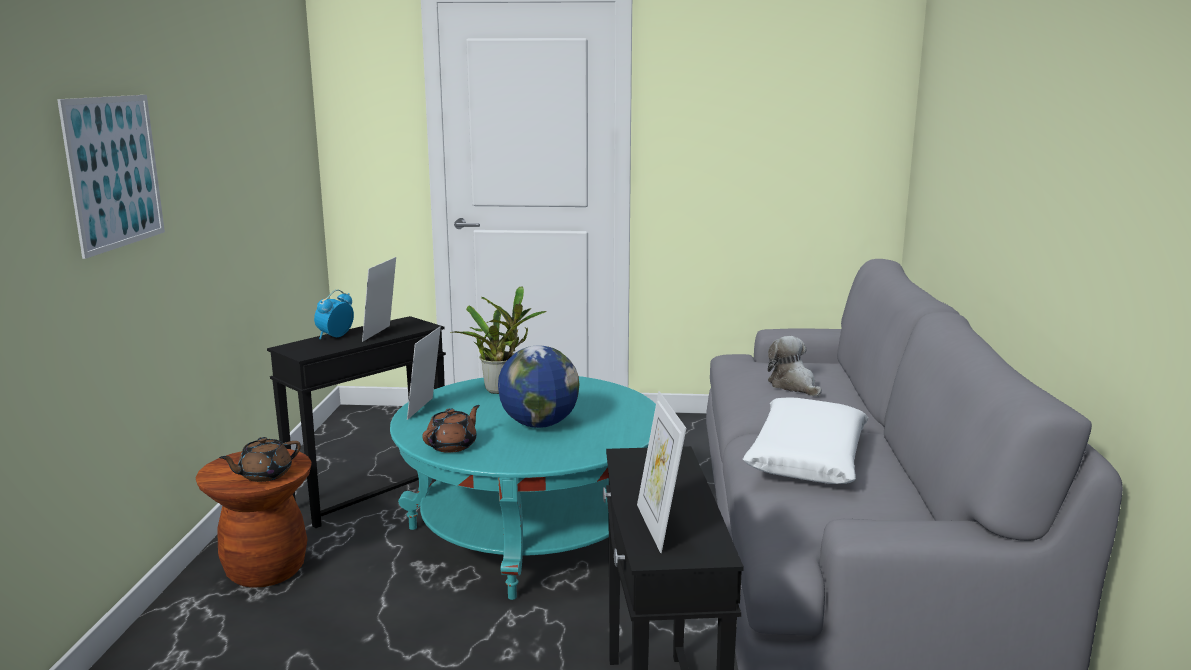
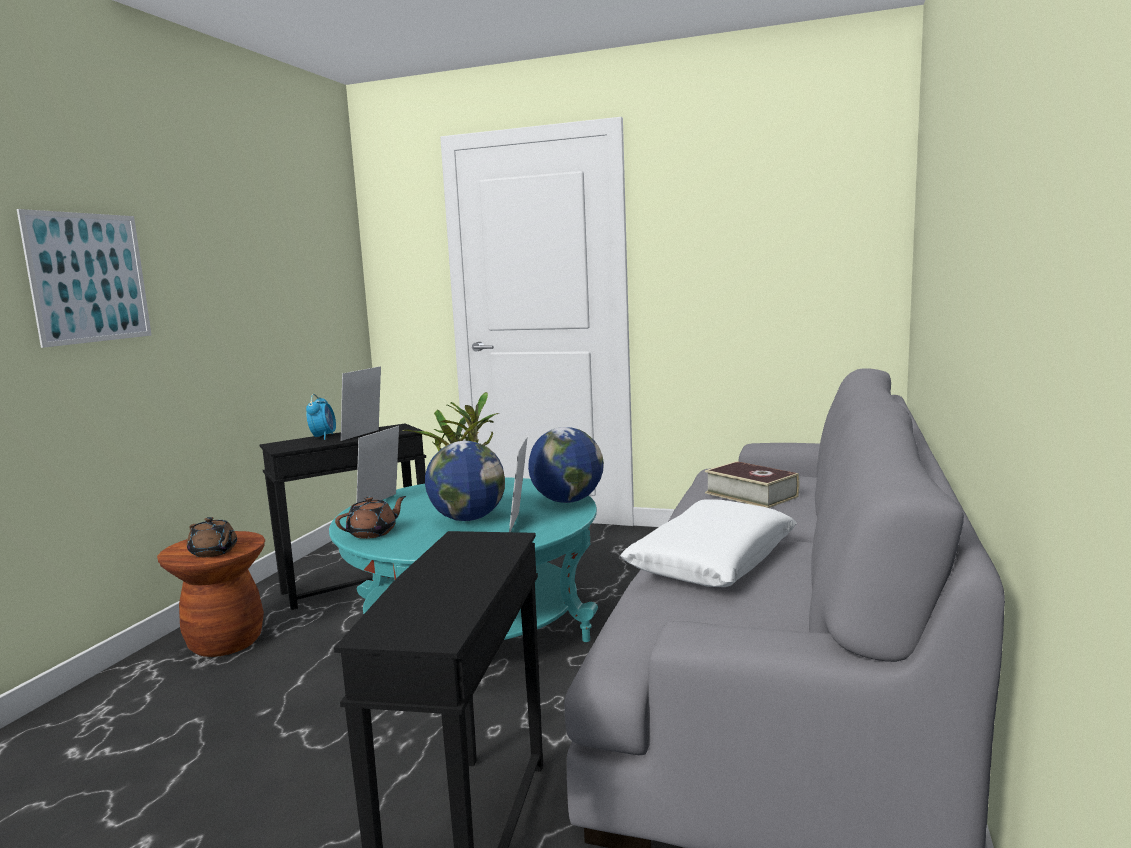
camera: 15 degrees right, 5 degrees down
brown teapot [219,437,301,482] -> brown teapot turned 120 degrees counterclockwise [187,517,237,557]
alarm clock [314,290,354,340] -> alarm clock turned 135 degrees clockwise [306,394,336,440]
picture frame [637,391,686,553] -> picture frame moved to [509,436,528,532]
plush toy [768,336,822,397] -> book [705,461,799,508]
none -> globe [528,427,604,503]

